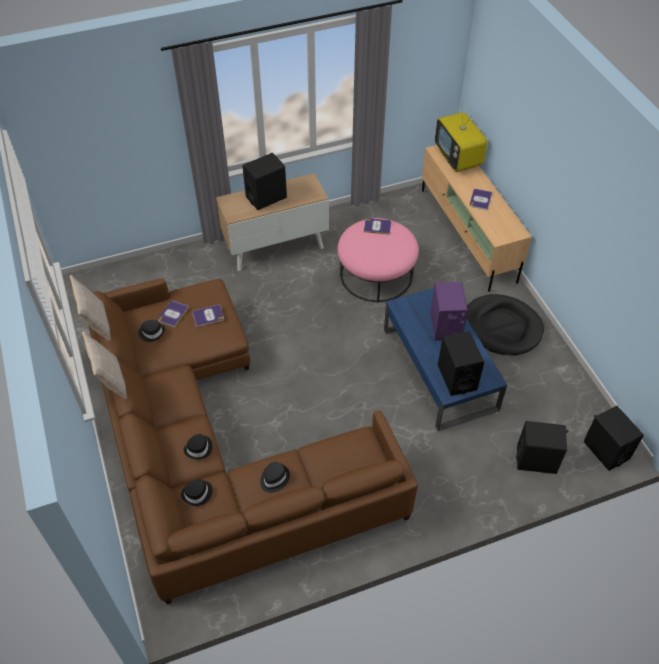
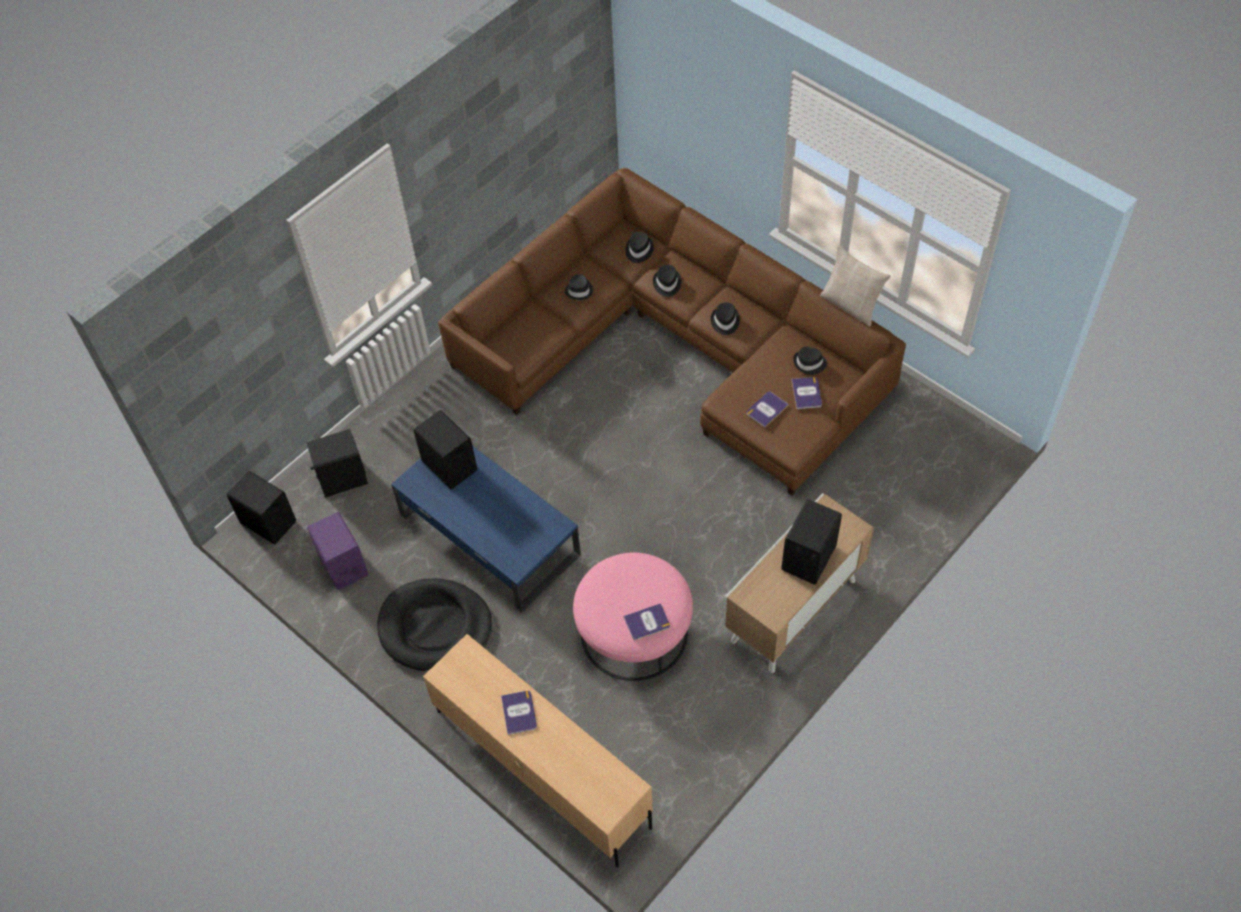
camera: 155 degrees right, 5 degrees up
beige pillow [82,331,127,399] -> none
purple speaker [431,282,468,341] -> purple speaker moved to [307,512,368,590]
television [435,103,488,172] -> none
none -> black hat [711,302,740,335]

